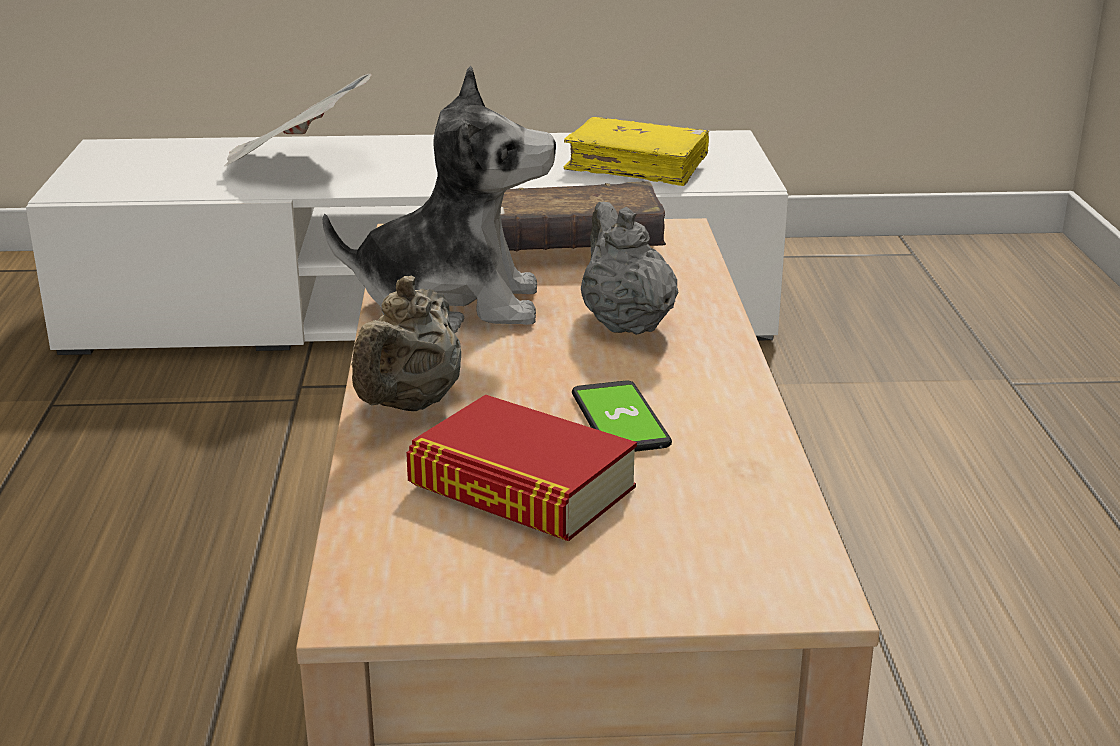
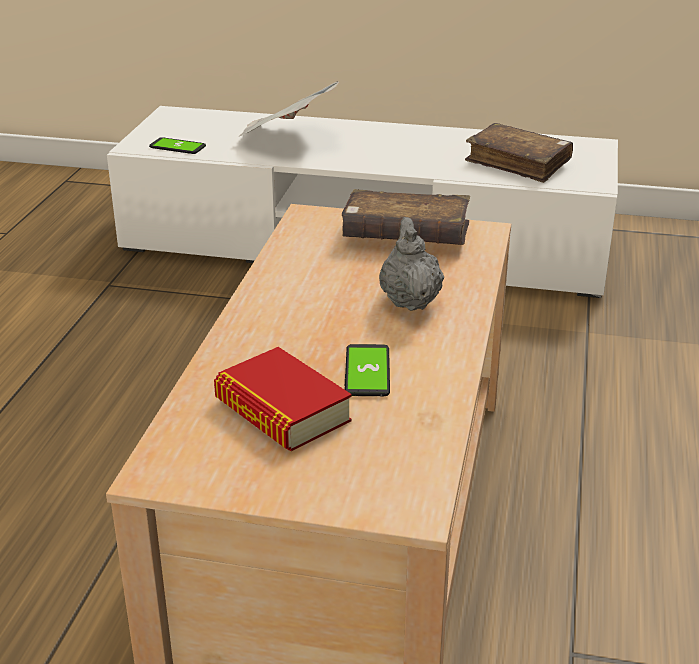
camera: 15 degrees right, 5 degrees up
plush toy [323,66,556,333] -> none
beige teapot [351,276,461,412] -> none
yellow book [564,117,709,186] -> brown book [465,123,573,183]
none -> phone [149,137,206,154]

